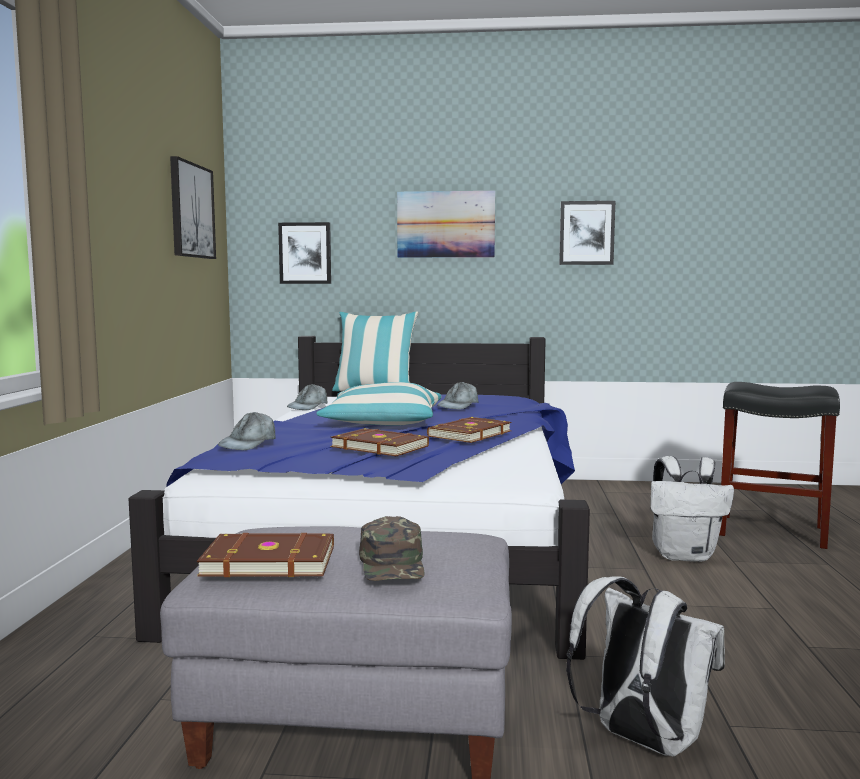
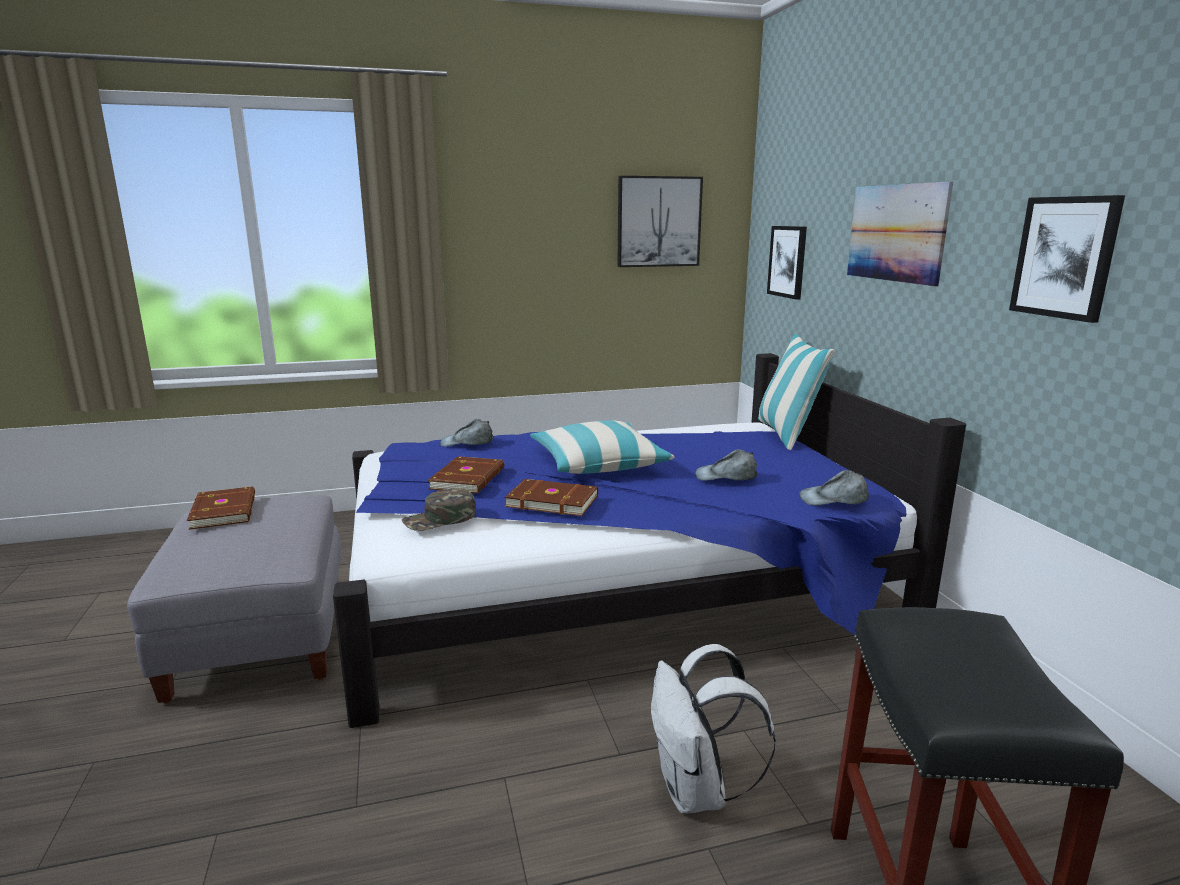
camera: 70 degrees right, 10 degrees up
grey cap [287,384,328,410] -> grey cap moved to [799,470,869,506]
green cap [359,516,425,581] -> green cap moved to [402,488,476,531]
white backpack [566,577,725,756] -> none

